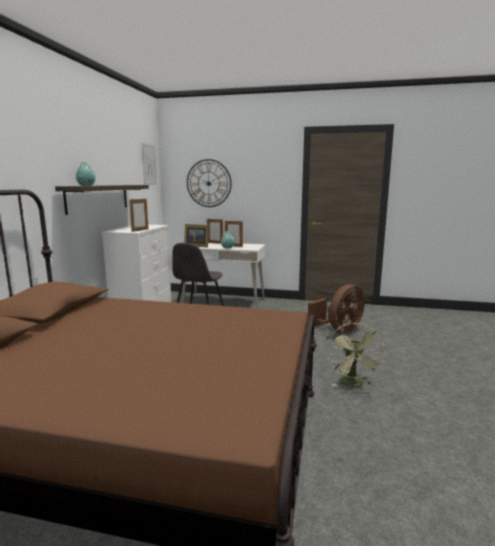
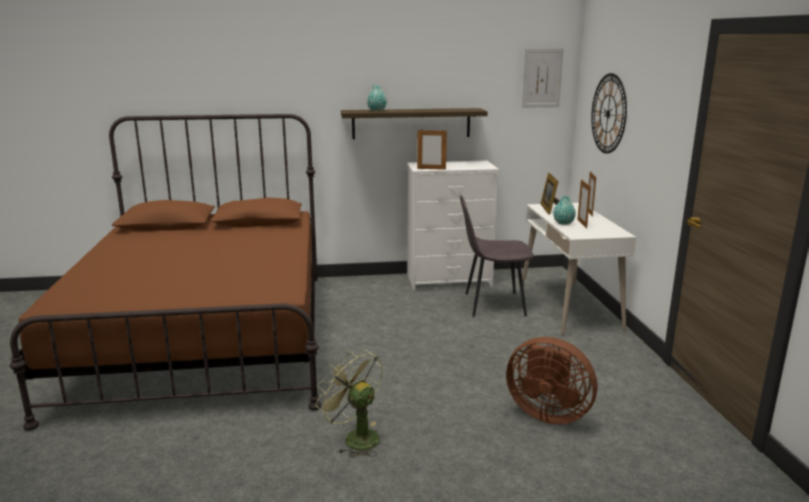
camera: 70 degrees right, 5 degrees up
green fan [327,323,385,388] -> green fan turned 60 degrees clockwise [315,349,383,458]

